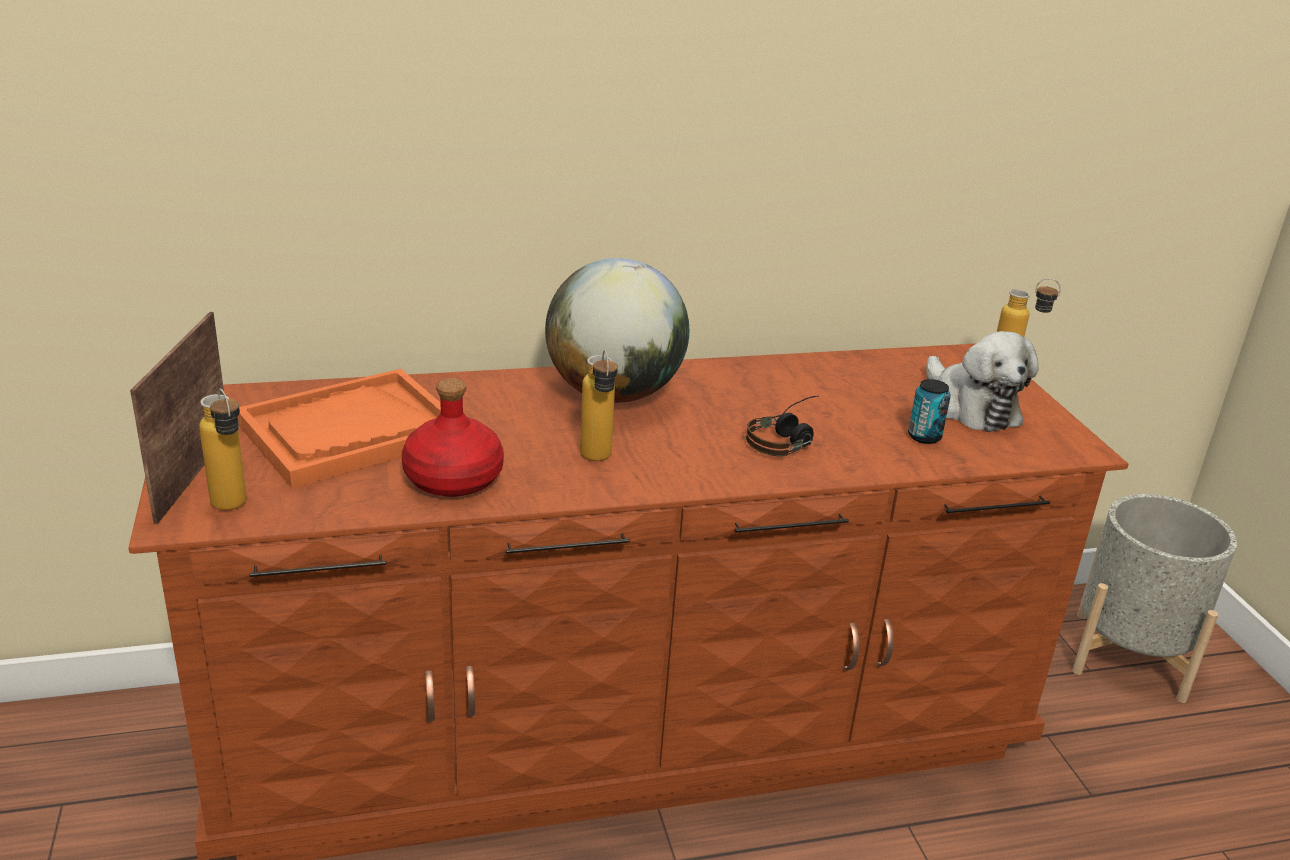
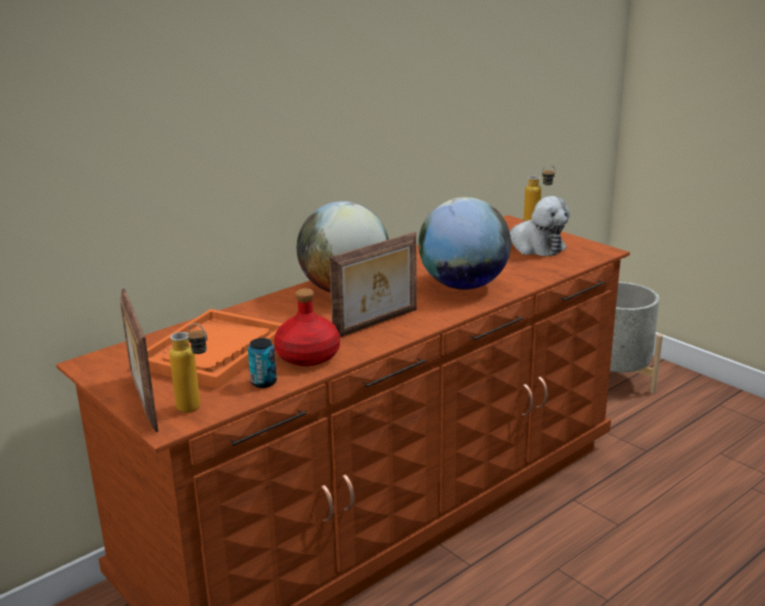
camera: 25 degrees left, 5 degrees down
bottle [580,350,618,461] -> picture frame [329,232,417,337]
headphones [746,396,819,456] -> globe [418,197,511,290]
can [908,379,951,444] -> can moved to [248,338,277,388]

